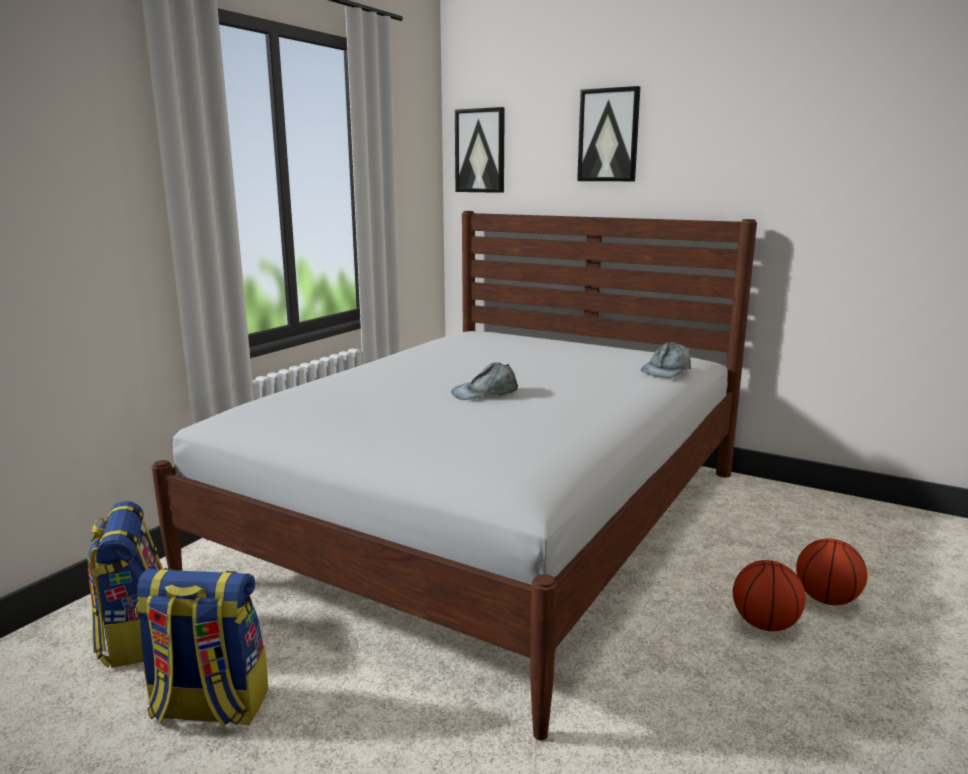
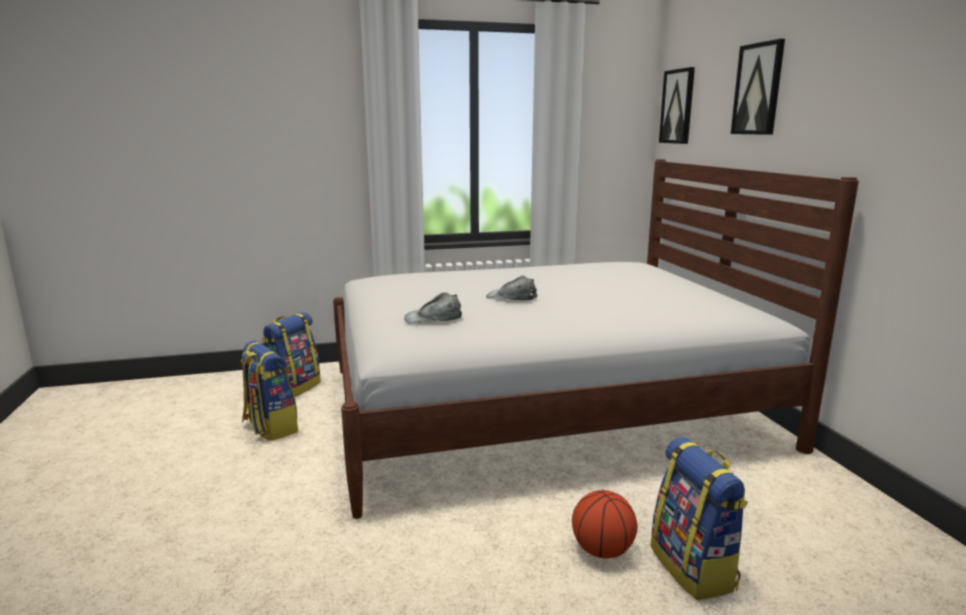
camera: 45 degrees right, 0 degrees up
grey cap [641,342,691,378] -> grey cap moved to [404,292,462,324]
basketball [796,538,868,605] -> backpack [650,437,748,600]

